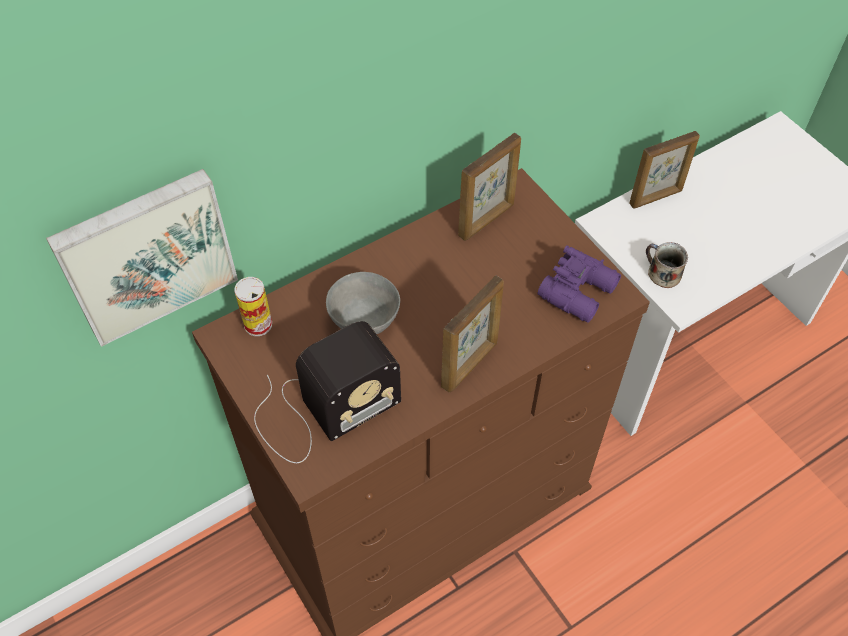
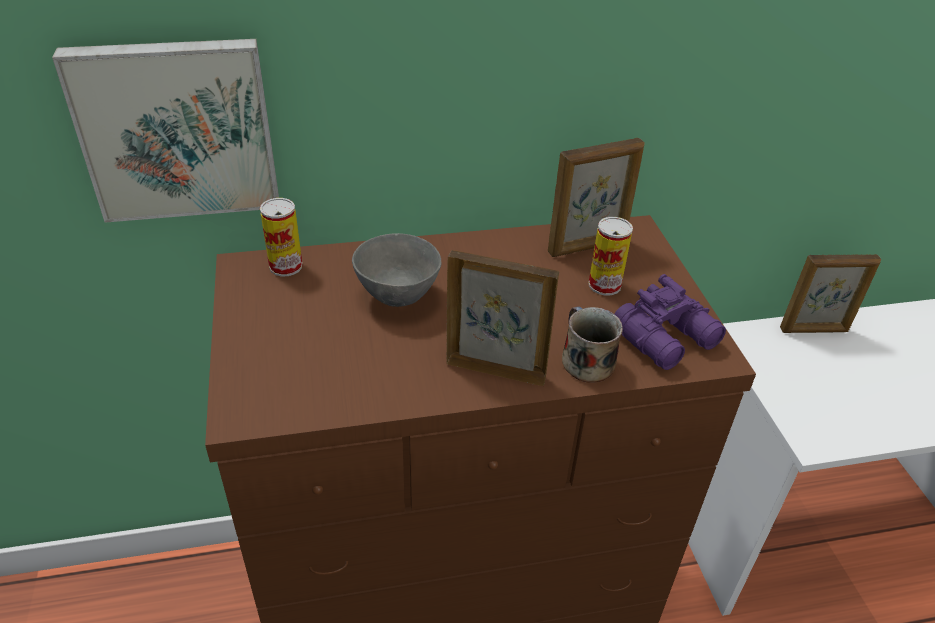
camera: 20 degrees right, 15 degrees down
radio [254,321,401,463] -> none
picture frame [441,276,504,392] -> picture frame turned 135 degrees counterclockwise [446,250,559,386]
mug [646,242,688,288] -> mug moved to [562,306,623,382]
none -> can [588,217,633,296]

